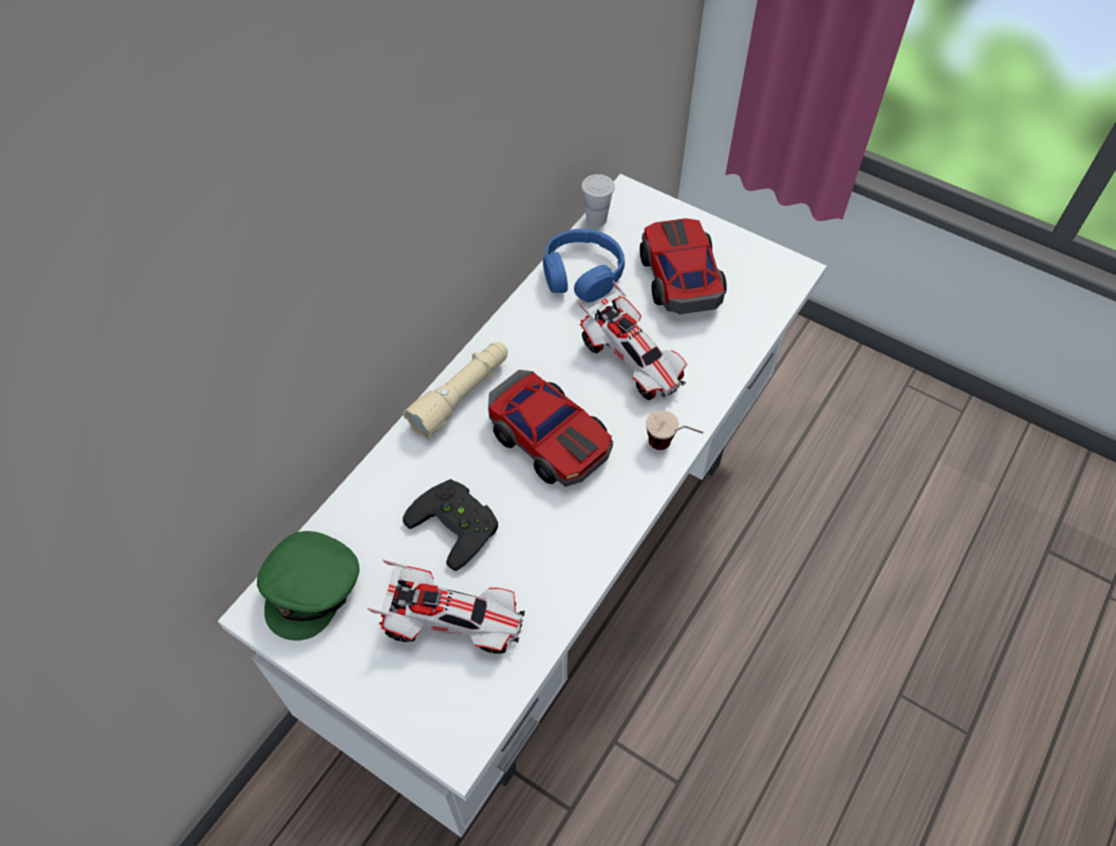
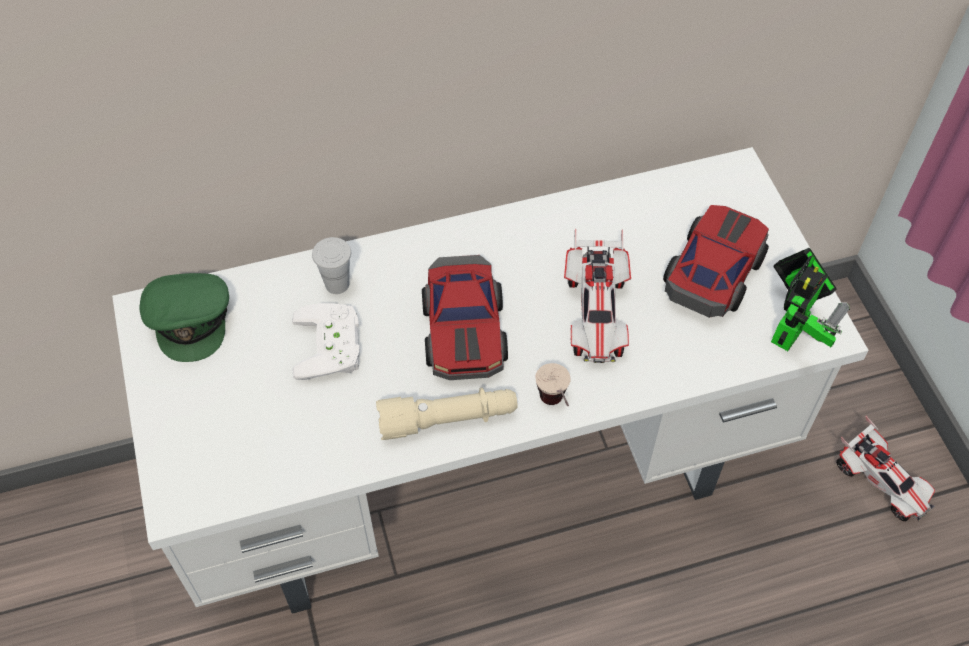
camera: 40 degrees right, 0 degrees up
green cap [257,531,360,641] -> green cap turned 75 degrees counterclockwise [139,273,229,362]
toy car [367,560,525,654] -> toy car moved to [836,416,935,521]
beige flashlight [403,342,508,439] -> beige flashlight moved to [376,388,518,440]
black game controller [403,479,498,571] -> white game controller [292,303,360,380]
blue headphones [543,229,625,302] -> none
white cup [581,174,615,227] -> white cup moved to [312,237,351,294]
none -> toy robot [771,248,850,351]

